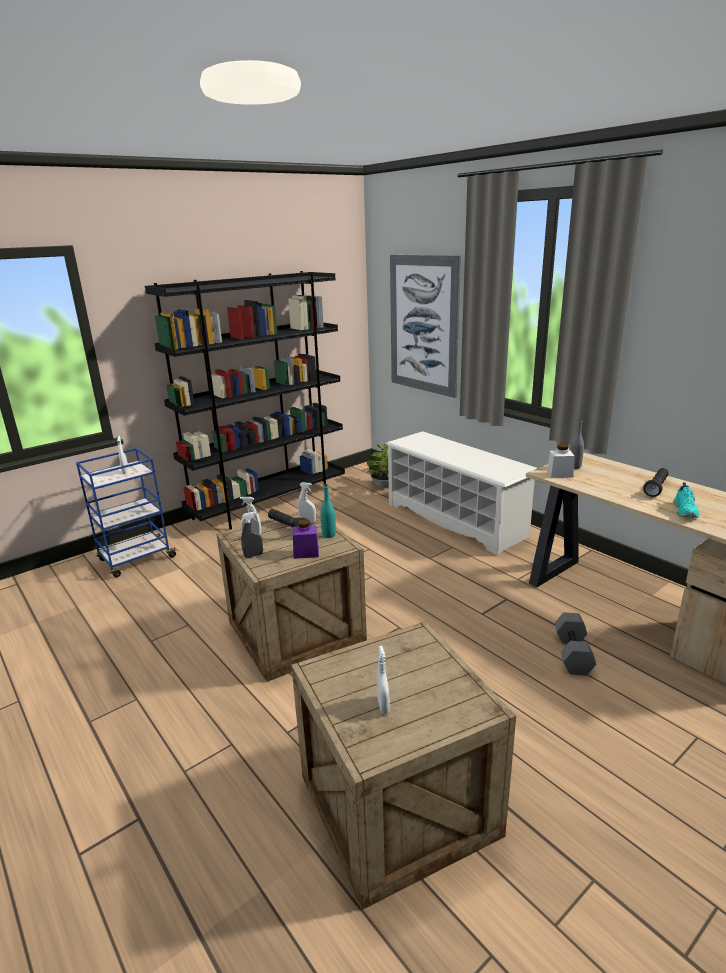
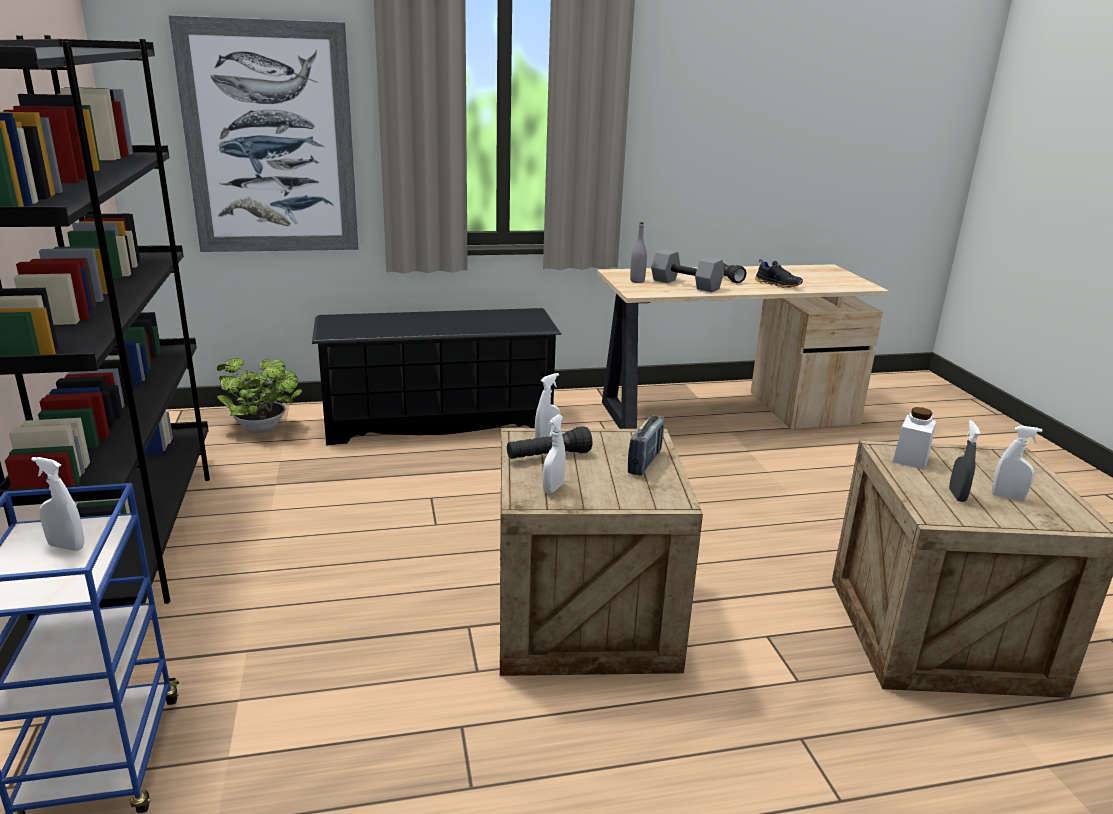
camera: 65 degrees left, 0 degrees up
grey spray bottle [241,512,263,558] -> grey spray bottle moved to [949,420,980,502]
purple jar [293,519,319,559] -> radio [628,415,664,476]
turquoise bottle [320,484,336,538] -> none
white shoe rack [386,431,537,556] -> black shoe rack [312,308,561,445]
white jar [547,444,575,478] -> white jar moved to [893,407,936,470]
grey dumbbell [555,612,596,675] -> grey dumbbell moved to [651,249,724,292]
turquoise shoe [673,482,699,518] -> black shoe [755,259,803,288]

